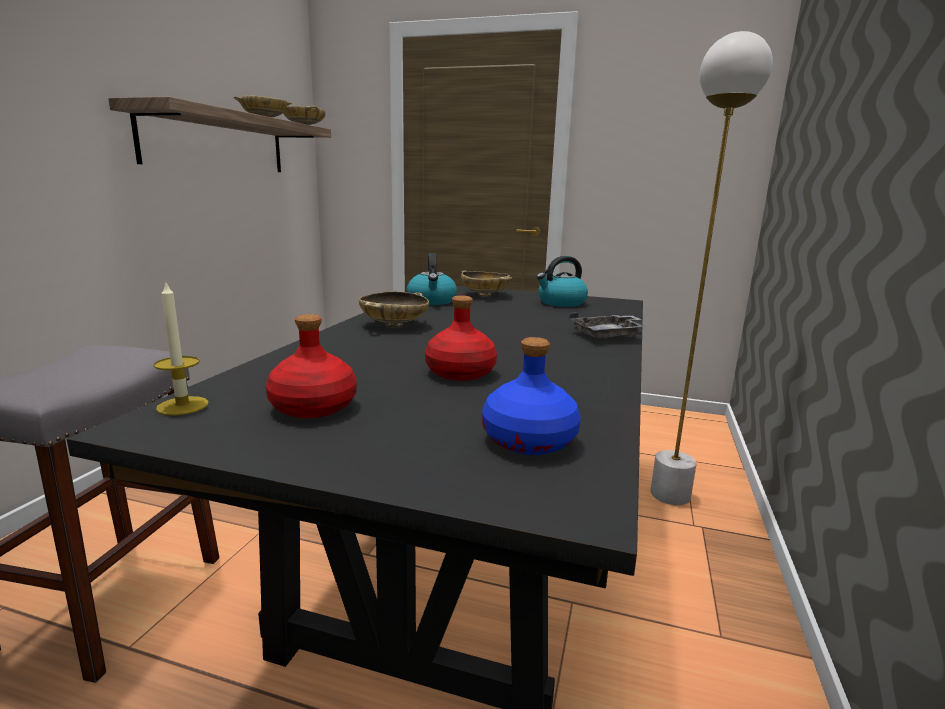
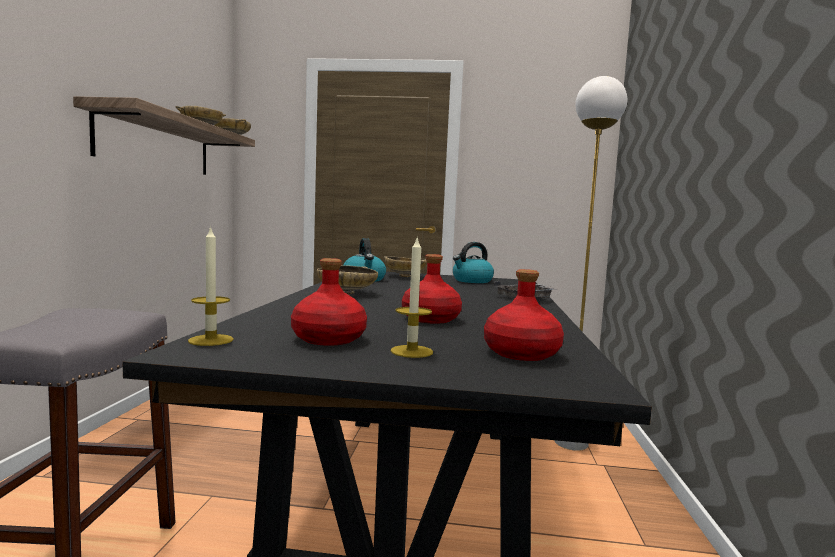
camera: 10 degrees left, 10 degrees down
blue bottle [482,337,581,455] -> red bottle [484,269,564,361]
none -> candle [390,238,433,358]

